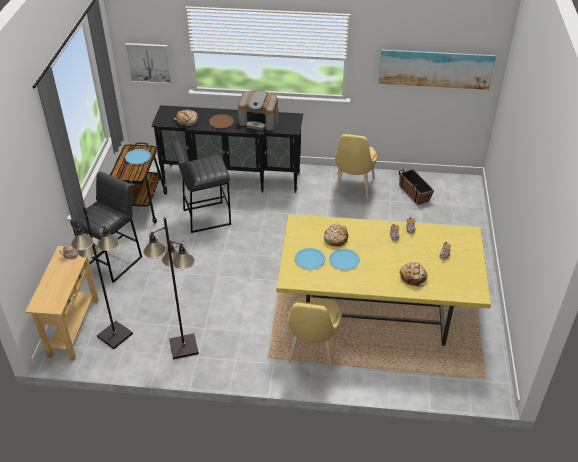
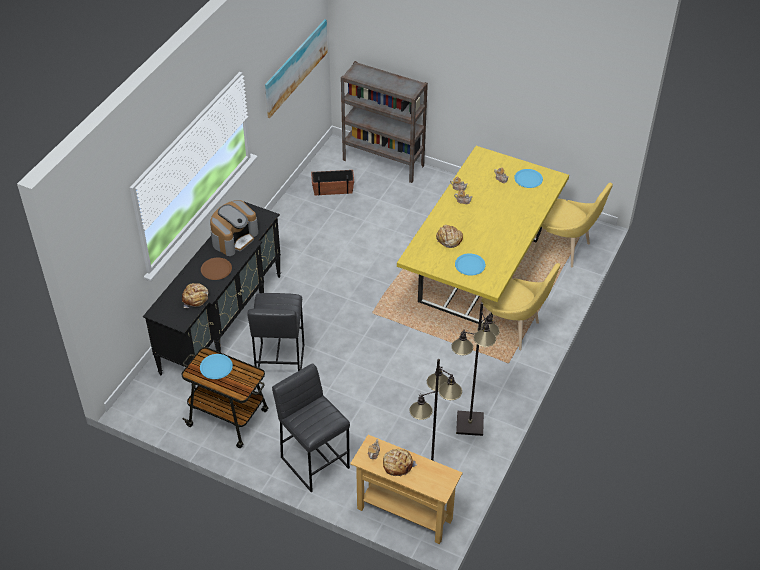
camera: 70 degrees left, 5 degrees up
picture [125,43,172,84] -> none
blue plate [329,249,360,270] -> blue plate moved to [514,169,543,188]
yellow chair [334,134,377,201] -> yellow chair moved to [533,183,613,267]
bread [399,262,428,288] -> bread moved to [383,449,417,477]
none -> grey bookcase [341,61,428,183]

